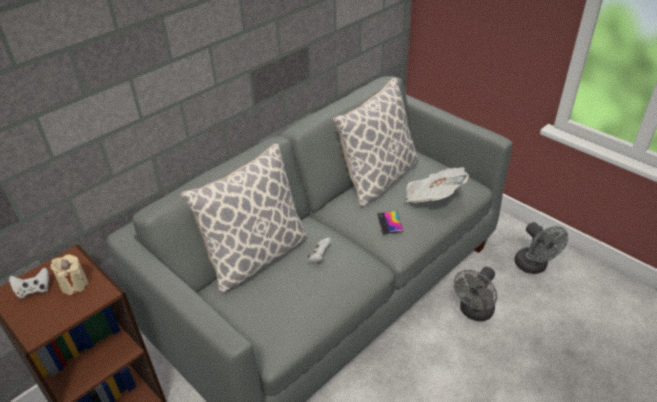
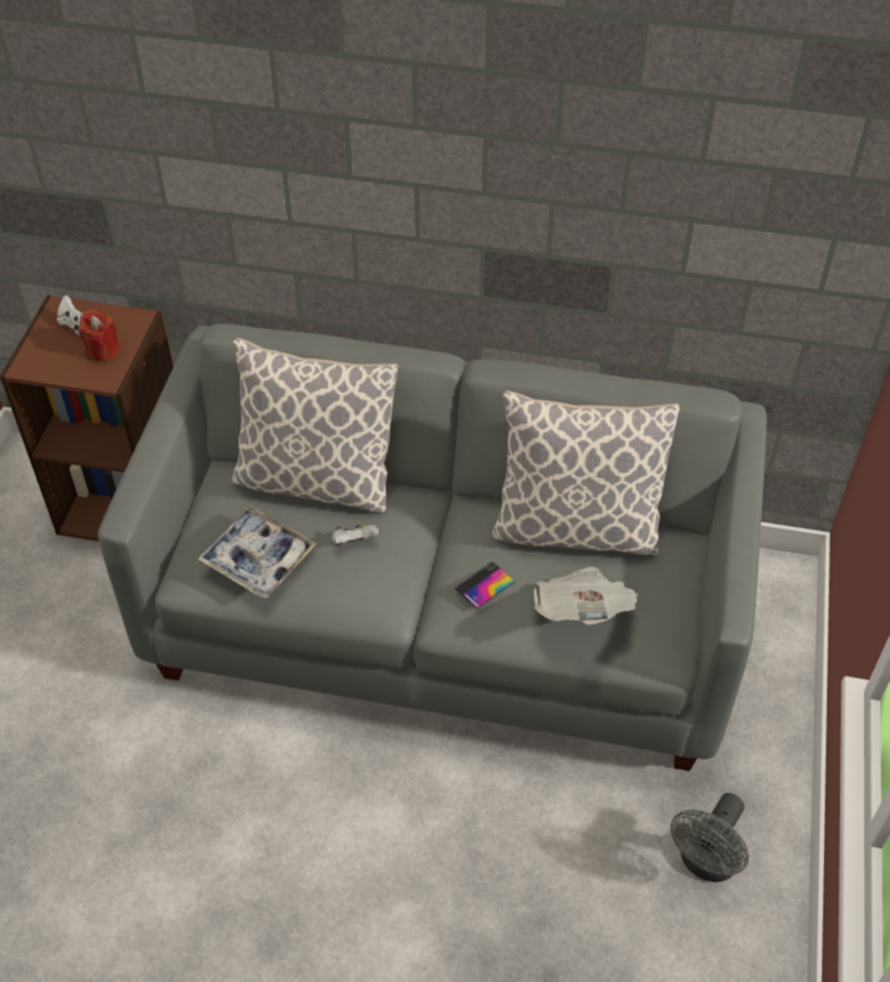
camera: 55 degrees right, 10 degrees up
beige candle [51,254,88,295] -> red candle [79,309,121,361]
grey fan [453,267,497,322] -> none
none -> tray [197,506,317,598]

